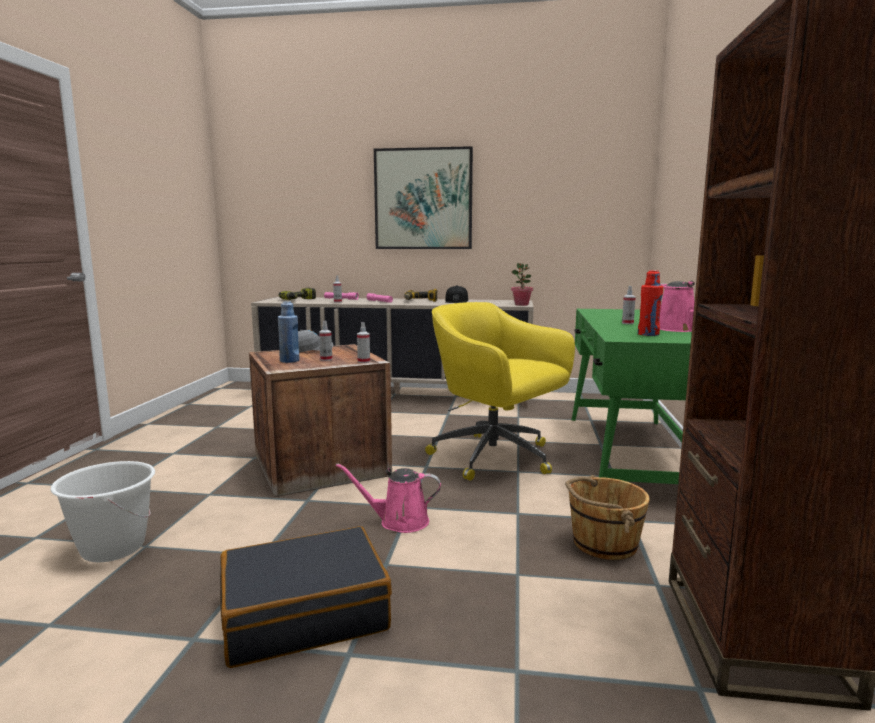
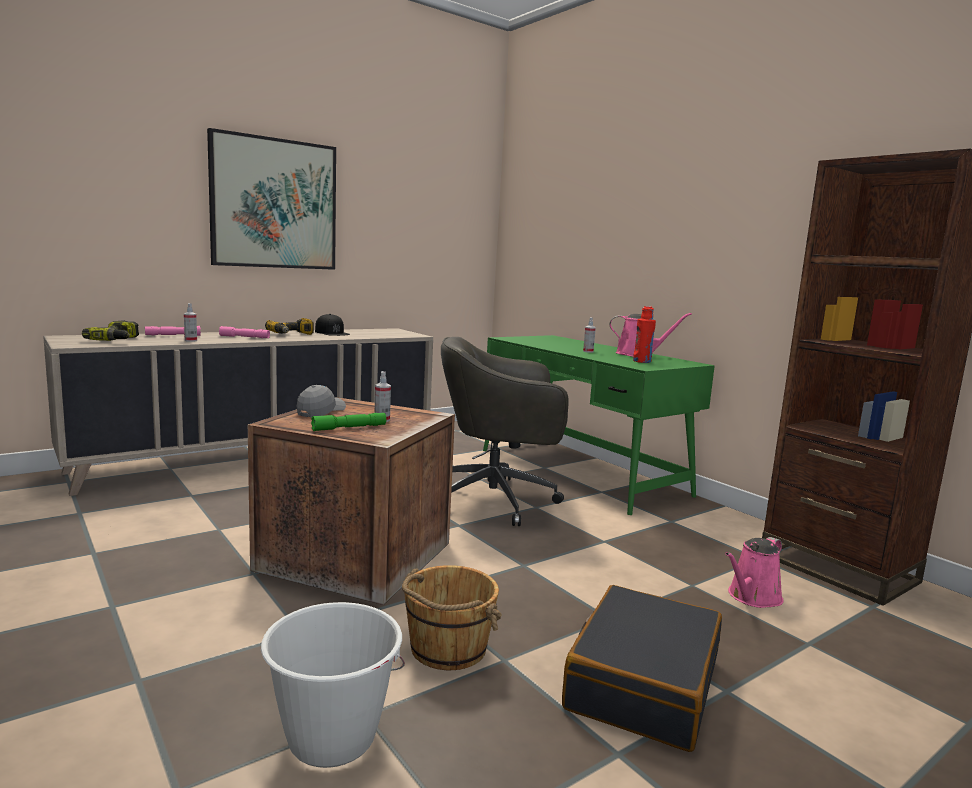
camera: 45 degrees left, 0 degrees up
blue bottle [278,301,299,363] -> green flashlight [311,413,386,431]
pink watering can [336,463,441,533] -> pink watering can moved to [725,537,783,608]
spray bottle [357,322,370,363] -> none
yellow office chair [425,302,575,480] -> grey office chair [441,337,569,526]
potted plant [511,263,533,306] -> none
brown bucket [565,475,650,560] -> brown bucket moved to [402,565,502,670]

